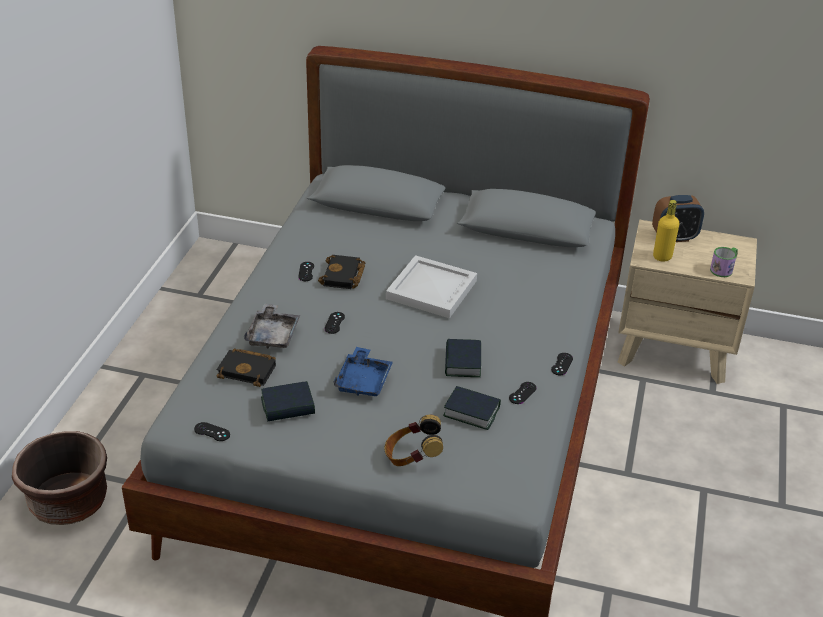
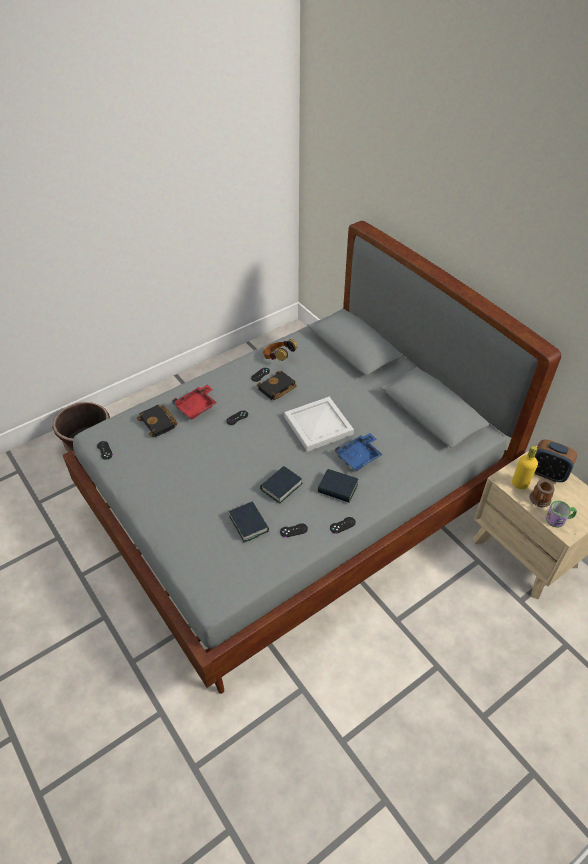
camera: 40 degrees right, 10 degrees up
grey tray [244,303,300,348] -> red tray [172,385,217,419]
book [261,381,315,422] -> book moved to [318,469,358,503]
blue tray [334,347,393,396] -> blue tray moved to [335,433,383,471]
headphones [384,415,443,466] -> headphones moved to [263,339,298,361]
none -> mug [530,479,555,507]

